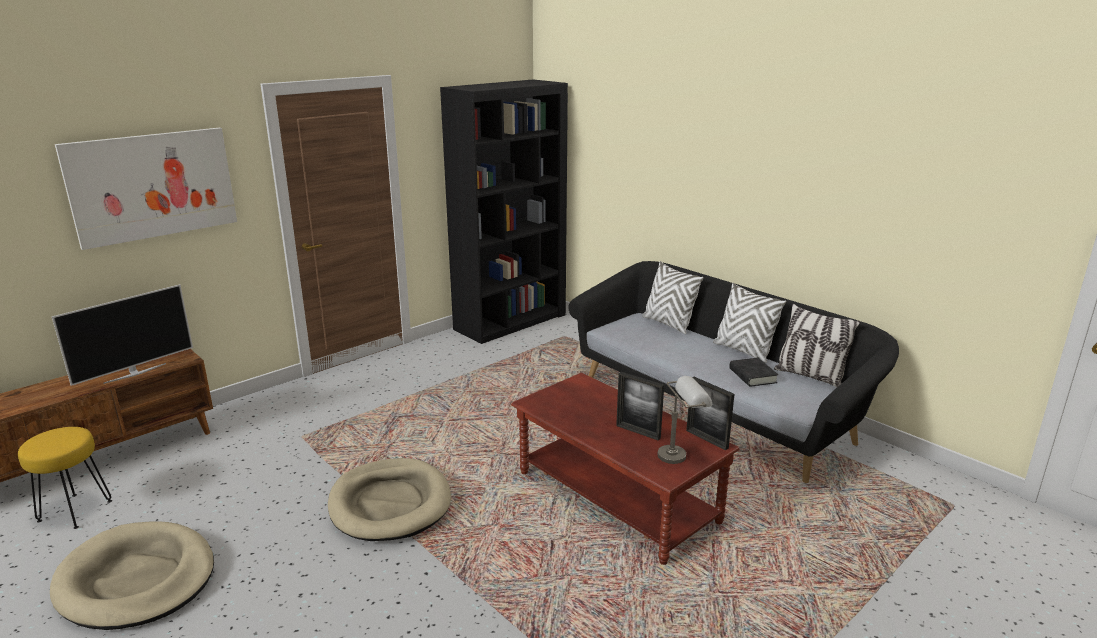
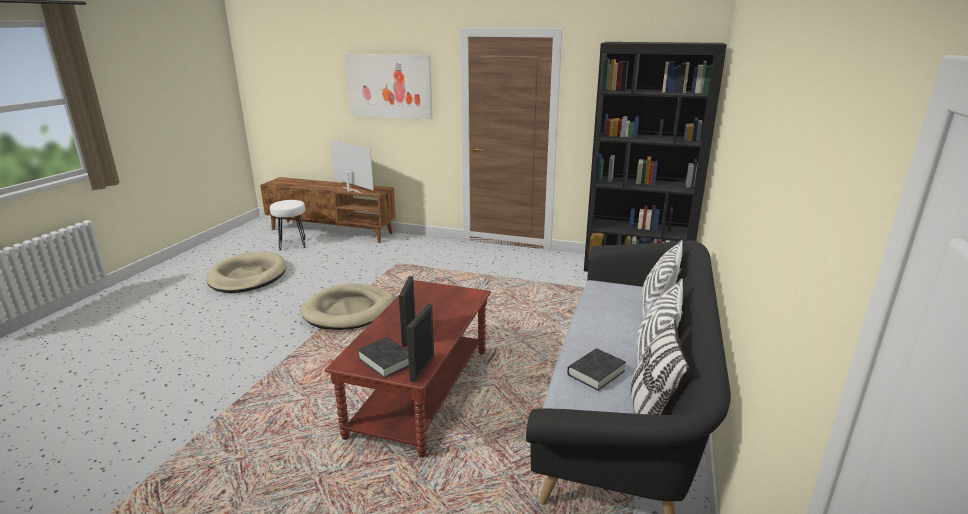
camera: 60 degrees right, 0 degrees up
yellow stool [18,427,112,529] -> white stool [270,200,306,250]
television [52,284,193,386] -> television turned 150 degrees counterclockwise [330,139,374,193]
grey table lamp [658,376,712,464] -> black book [357,337,409,378]

